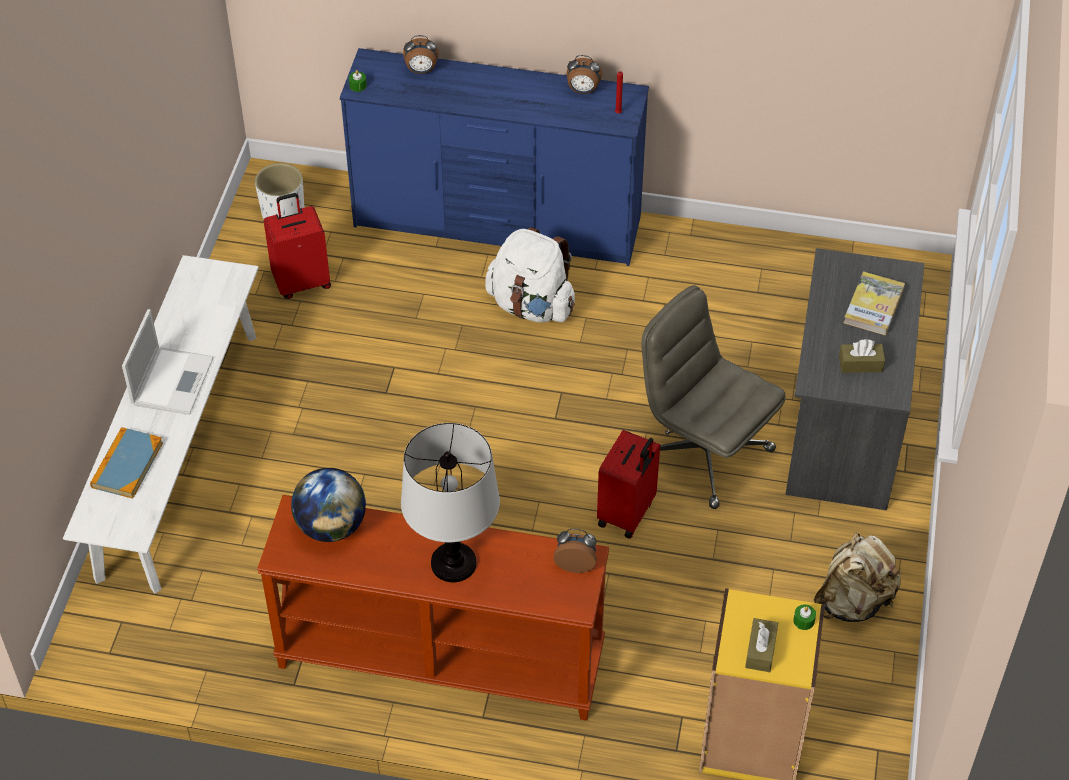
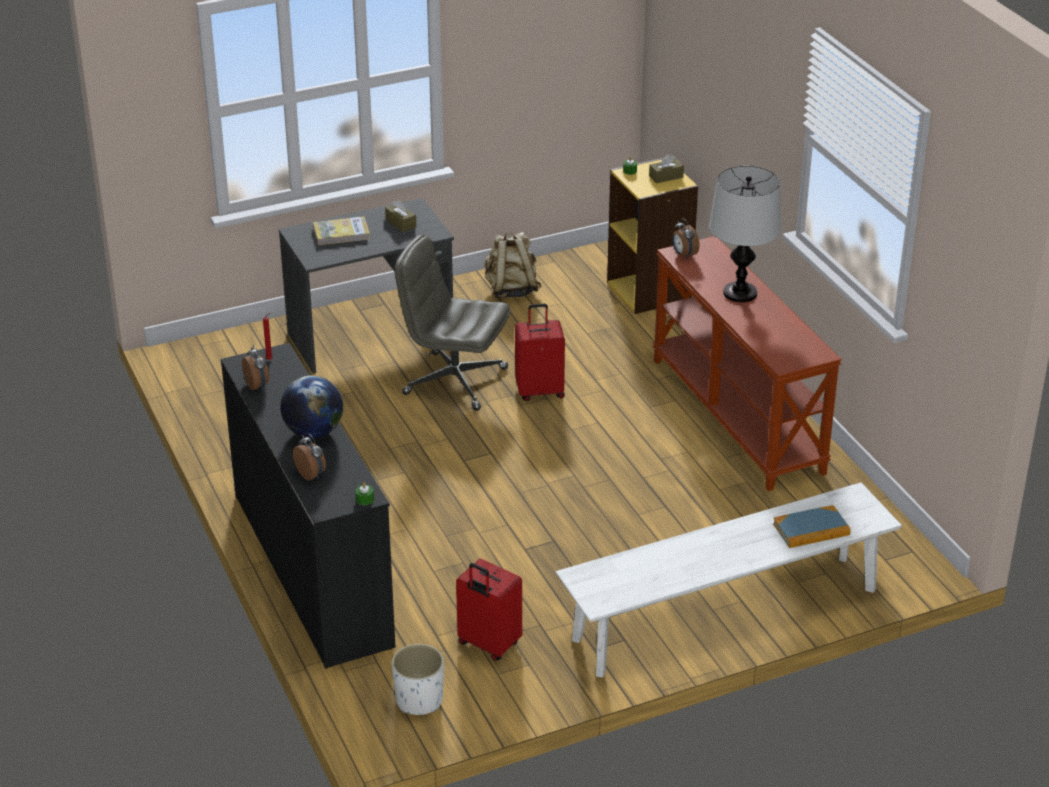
camera: 125 degrees left, 15 degrees down
laptop [122,309,214,415] -> none
globe [291,468,366,542] -> globe moved to [280,376,343,438]
blue dresser [340,48,649,266] -> black dresser [221,343,396,668]
white backpack [485,227,575,323] -> none
grey office chair [641,285,786,509] -> grey office chair turned 105 degrees clockwise [395,235,510,411]

